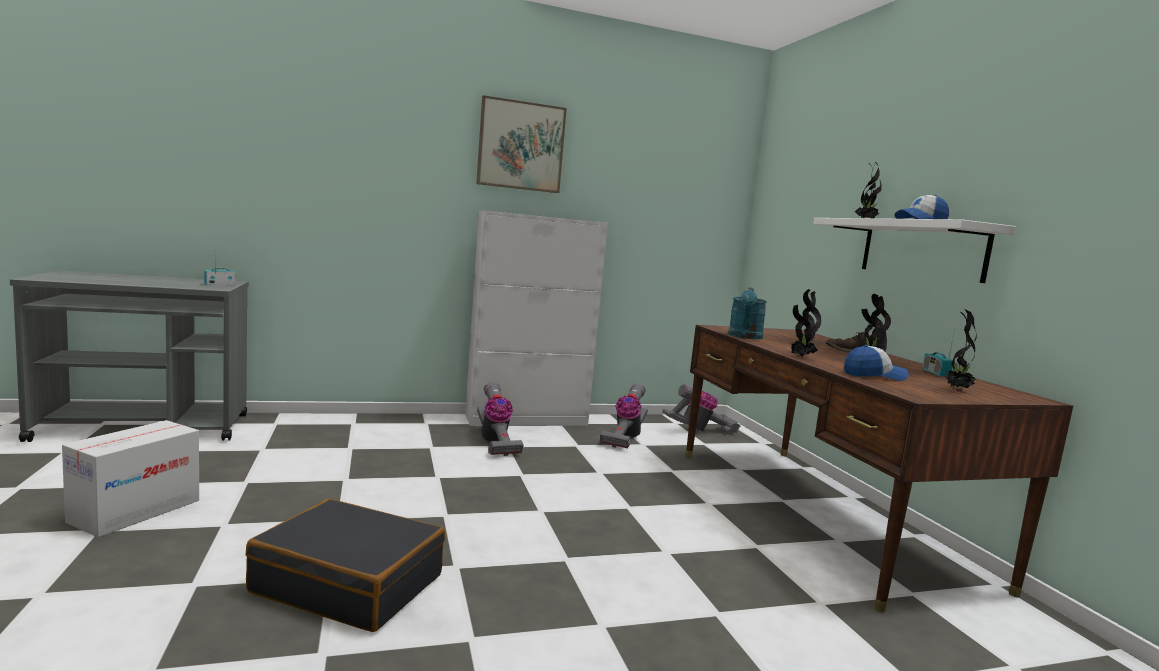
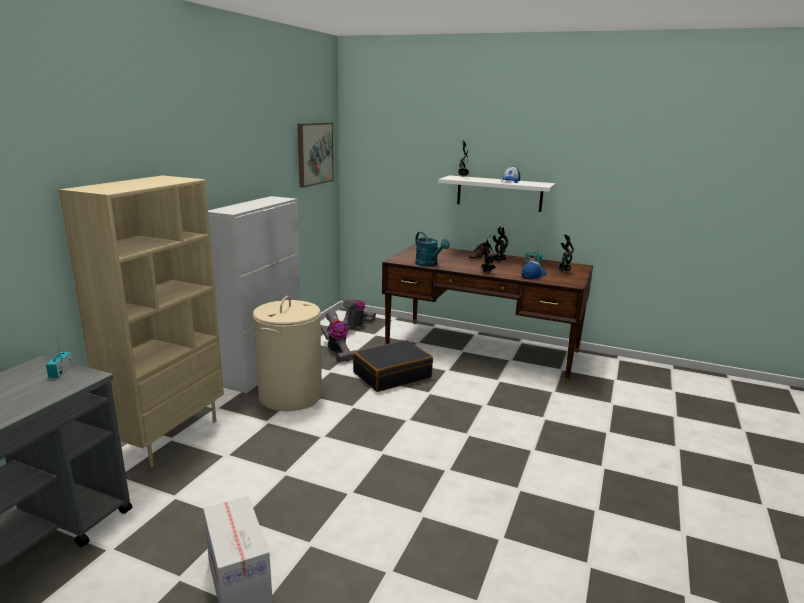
camera: 50 degrees left, 10 degrees up
black suitcase [246,499,445,632] -> black suitcase moved to [353,340,433,392]
picture [476,95,567,193] -> picture moved to [297,122,333,188]
vacuum cleaner [477,382,524,456] -> beige laundry basket [253,296,322,411]
none -> beige bookcase [58,175,224,468]

